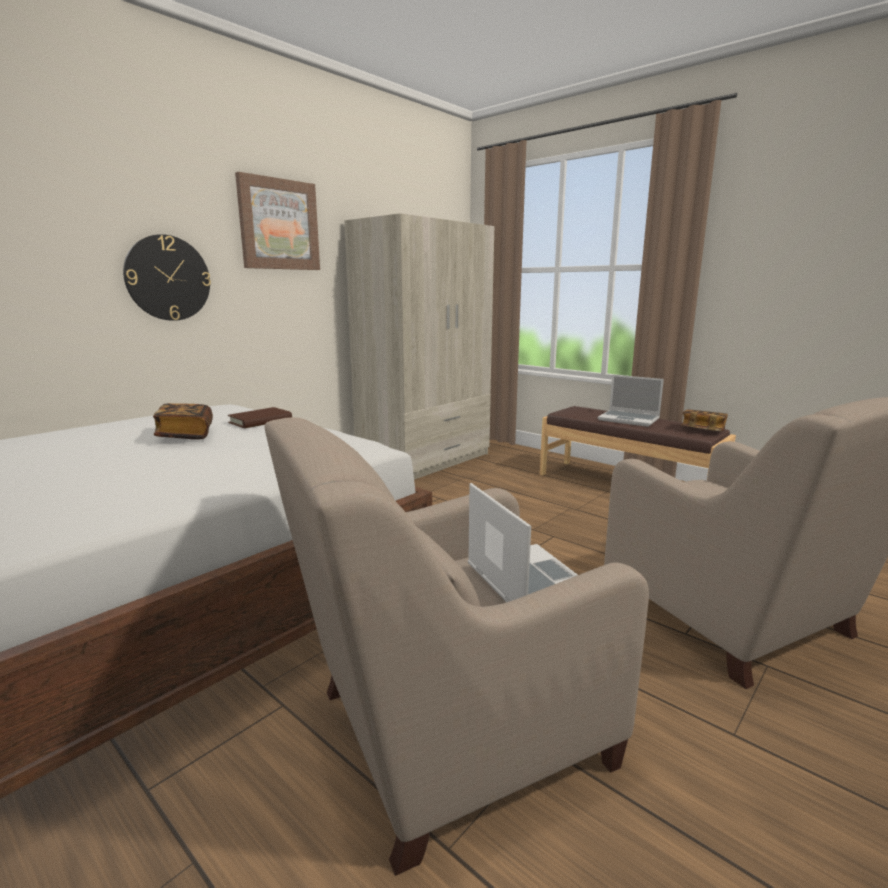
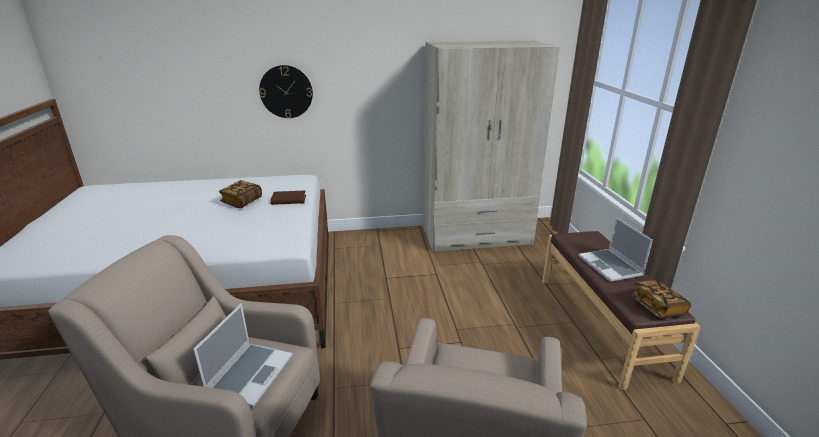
camera: 40 degrees right, 10 degrees up
picture [235,172,320,270] -> none

